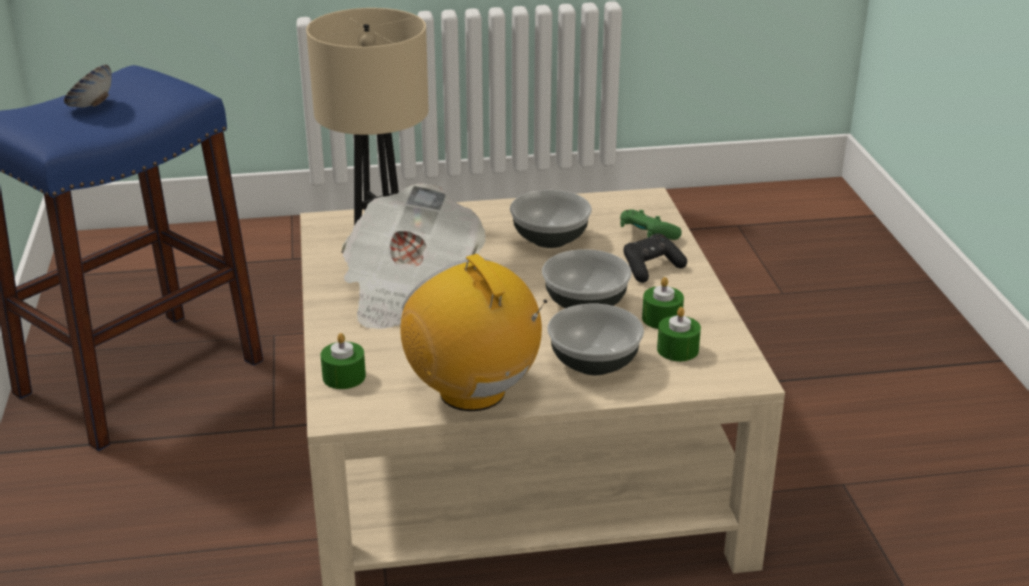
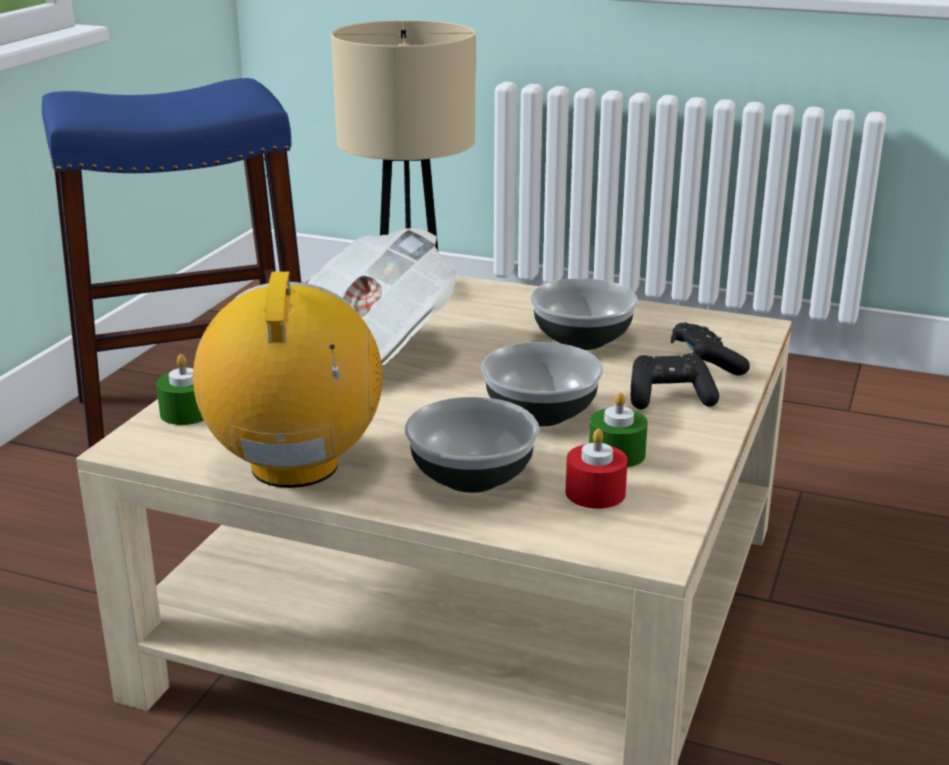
camera: 30 degrees right, 5 degrees down
bowl [64,64,112,108] -> none
green game controller [620,209,682,240] -> black game controller [671,322,750,375]
green candle [657,307,701,361] -> red candle [565,429,628,509]

